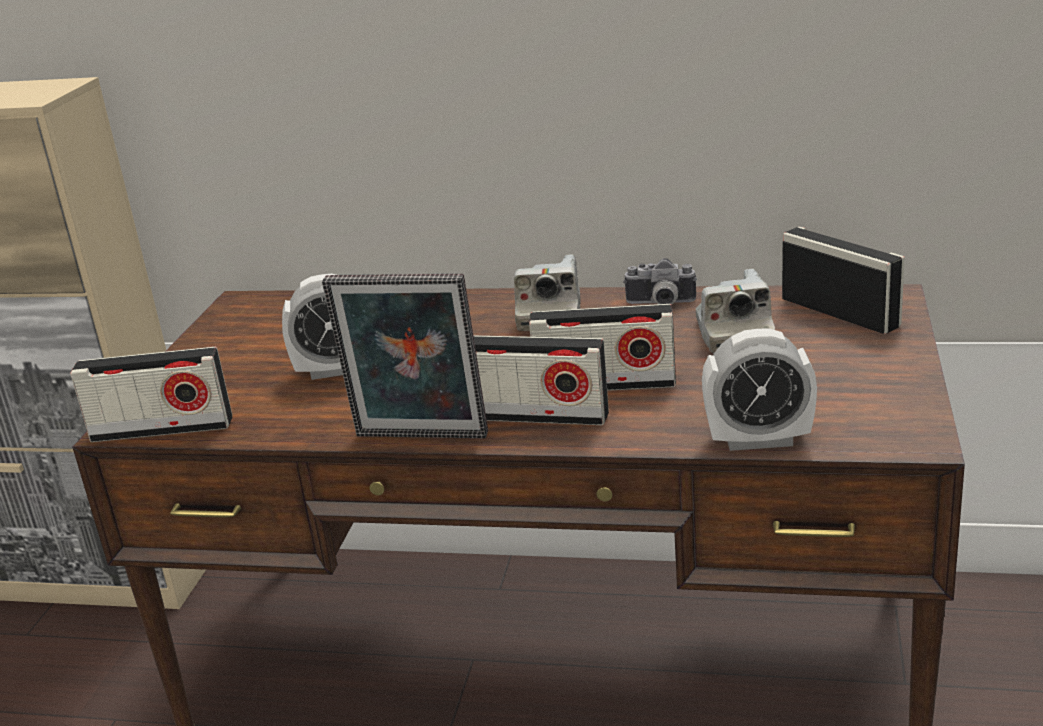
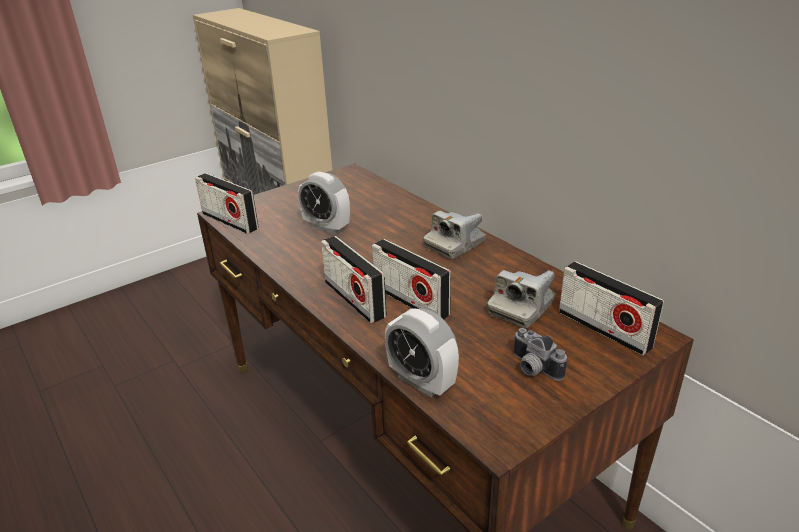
camera: 40 degrees right, 5 degrees up
picture frame [322,273,488,438] -> none
camera [623,258,697,305] -> camera moved to [513,328,567,381]
radio [782,227,905,334] -> radio turned 135 degrees clockwise [559,261,664,355]

